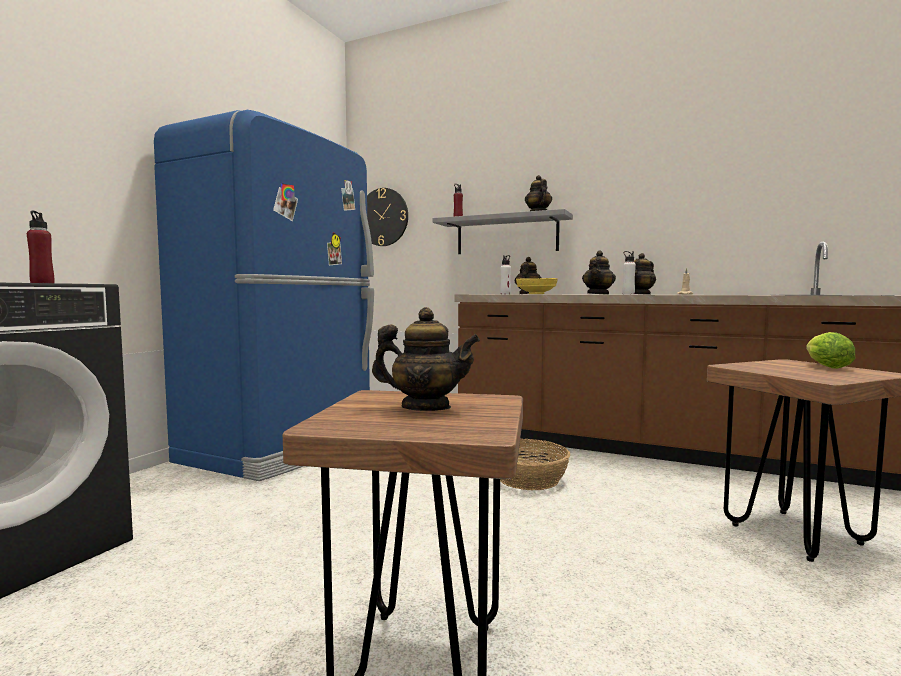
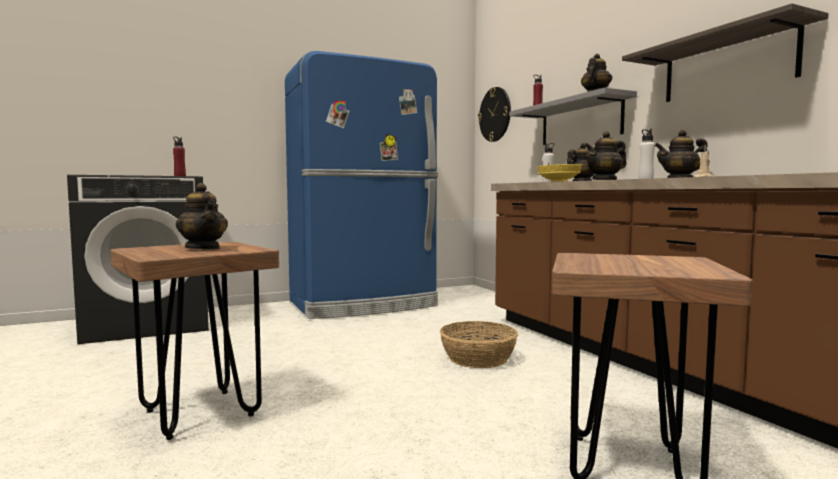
camera: 40 degrees right, 0 degrees up
lettuce [806,332,855,369] -> none
none -> shelf [622,3,829,102]

